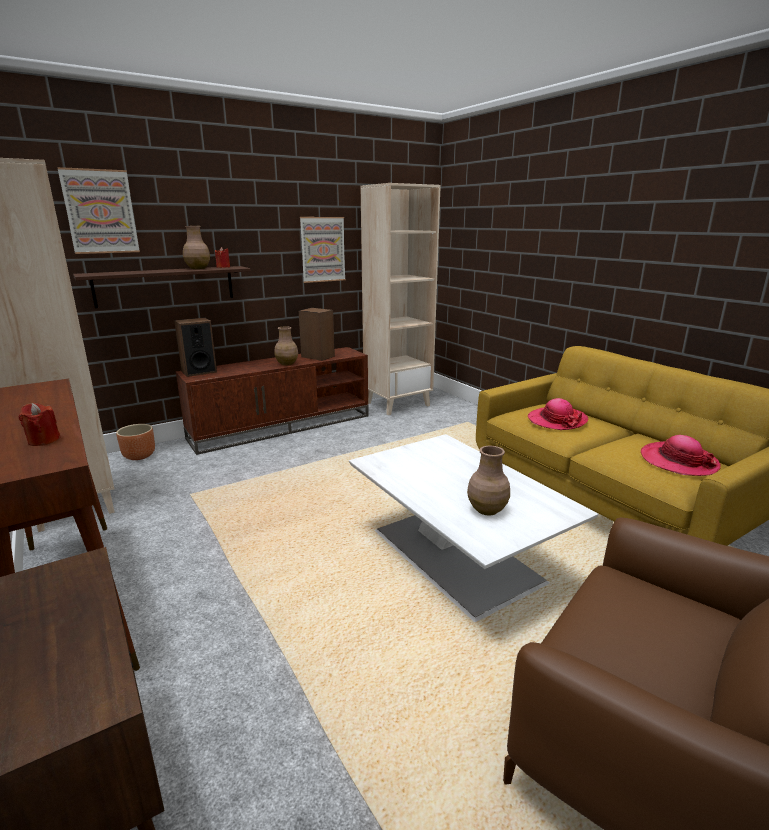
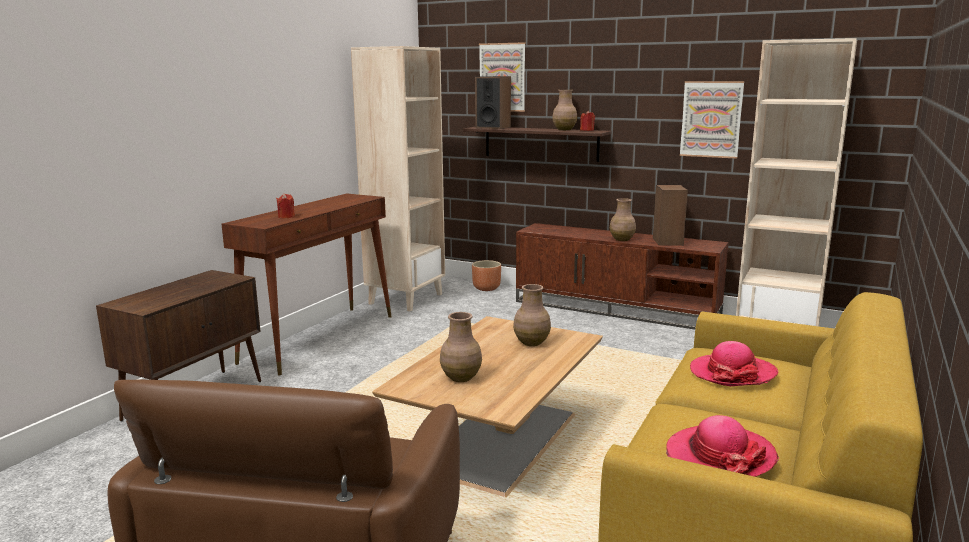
camera: 60 degrees right, 5 degrees down
speaker [174,317,217,377] -> speaker moved to [475,76,511,129]
white coffee table [349,434,598,622] -> brown coffee table [372,316,603,497]
none -> brown vase [513,284,551,346]

